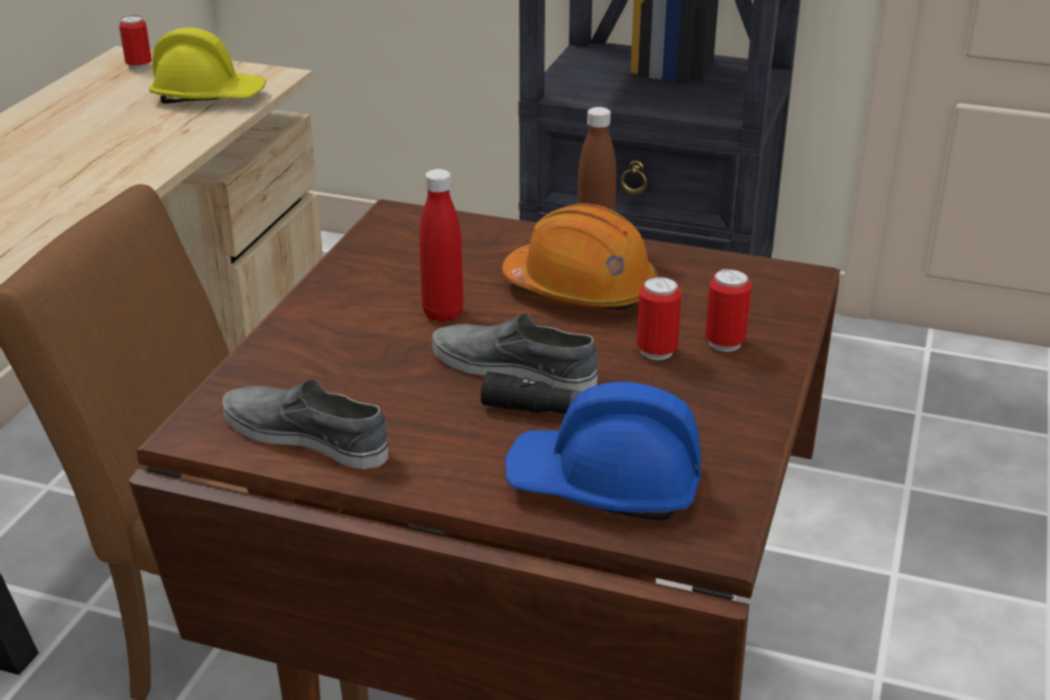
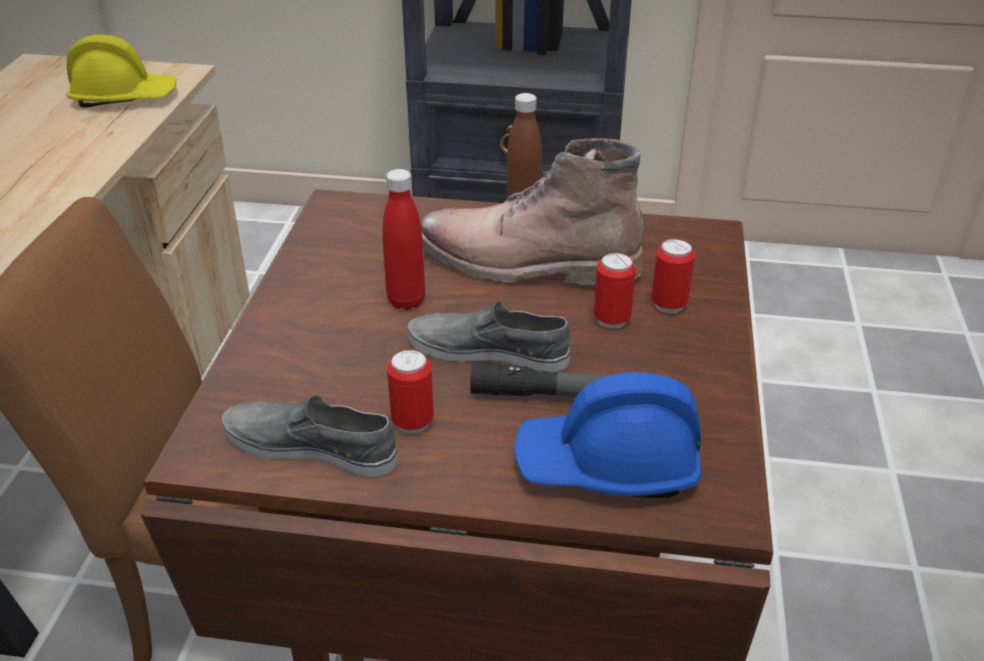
camera: 10 degrees left, 5 degrees up
can [119,15,152,70] -> can moved to [387,349,434,434]
orange hard hat [502,204,658,311] -> brown boot [421,138,644,285]

